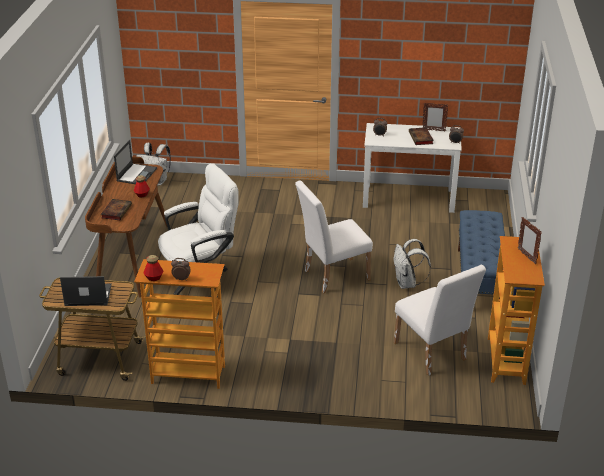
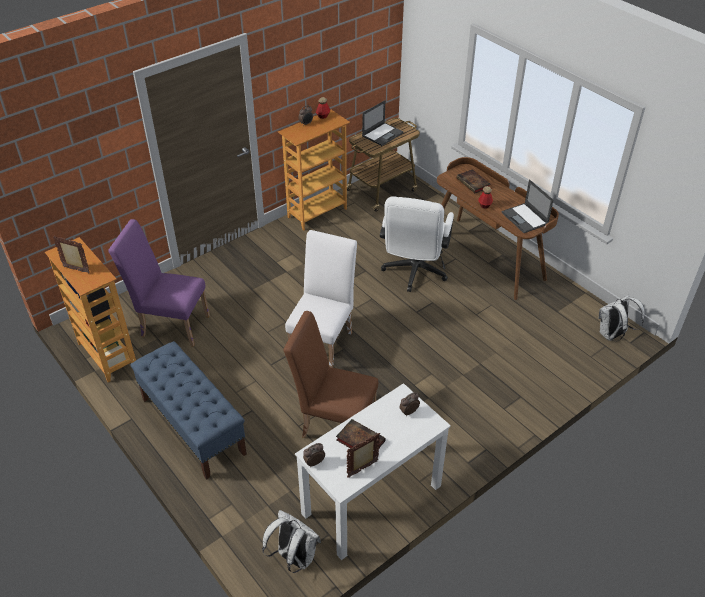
camera: 135 degrees right, 10 degrees up
white backpack [394,239,431,289] -> white backpack moved to [262,510,321,573]
white chair [394,265,486,376] -> purple chair [109,219,210,347]
none -> brown chair [284,311,378,438]

